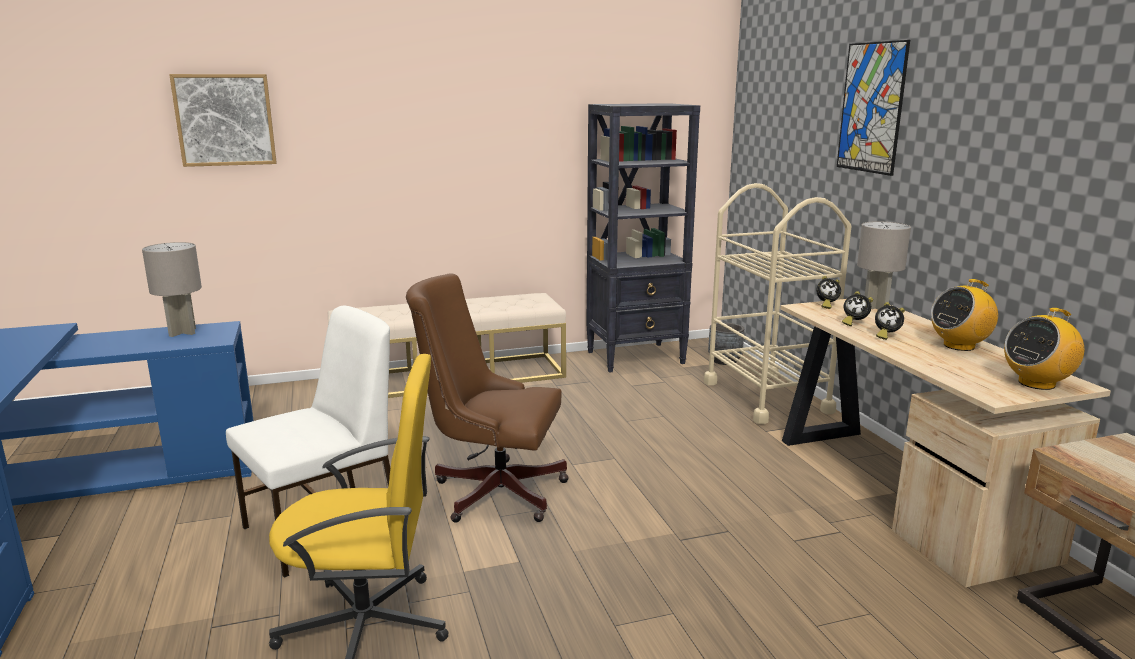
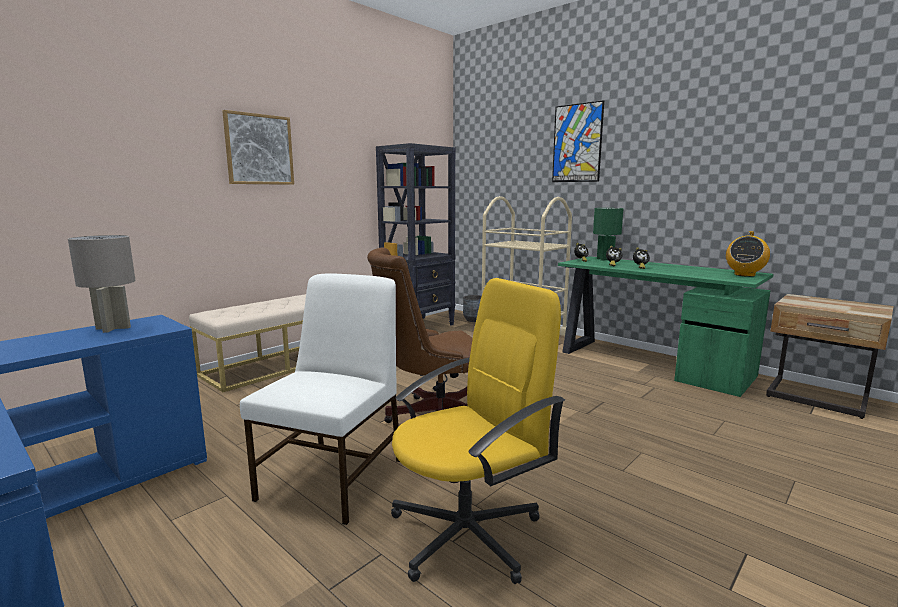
camera: 30 degrees left, 5 degrees down
picture [169,74,277,167] -> picture moved to [222,110,294,185]
beige desk [780,299,1111,587] -> green desk [558,257,774,397]
grey table lamp [857,221,911,310] -> green table lamp [593,208,623,261]
radio [931,279,998,351] -> none

